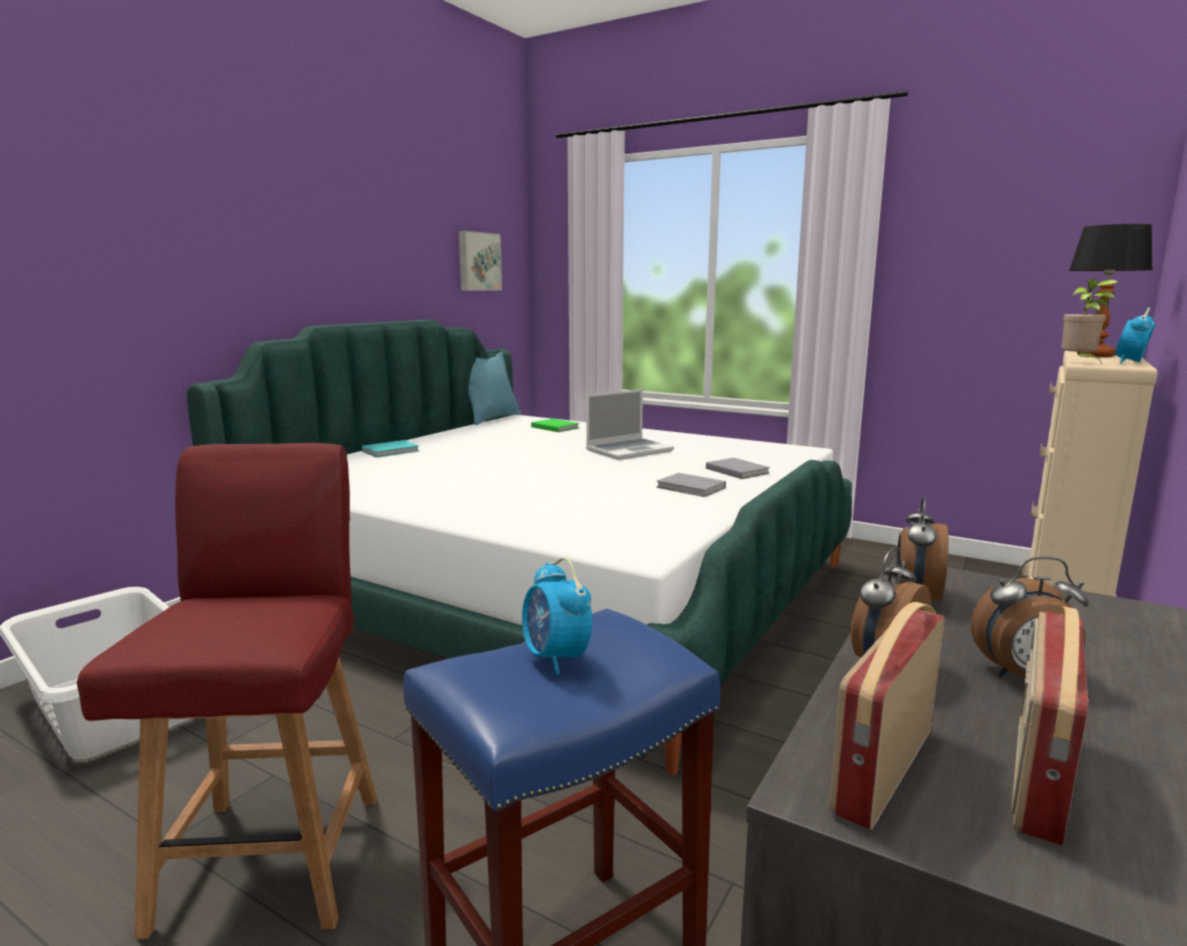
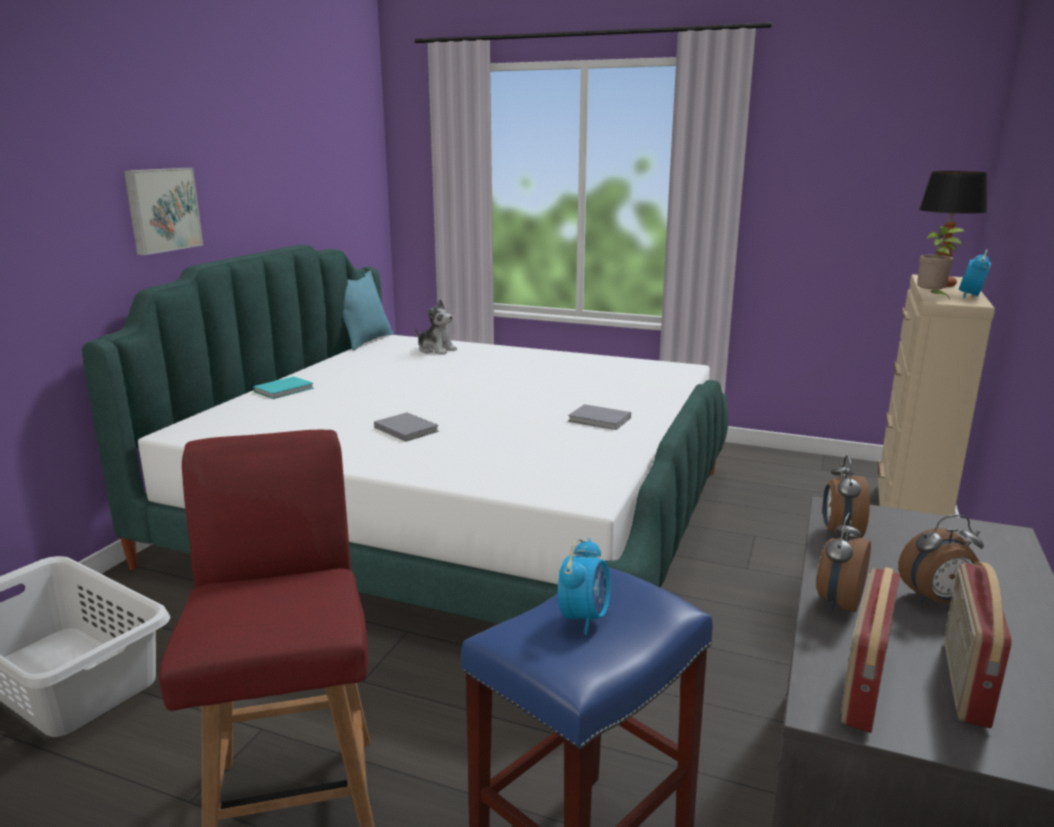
camera: 10 degrees left, 5 degrees up
picture [458,231,502,291] -> picture moved to [124,168,203,255]
alarm clock [522,558,592,675] -> alarm clock turned 120 degrees counterclockwise [558,538,611,635]
green book [531,419,579,432] -> plush toy [415,299,457,355]
laptop [586,389,674,460] -> none
grey book [706,458,770,479] -> grey book moved to [374,412,439,442]

